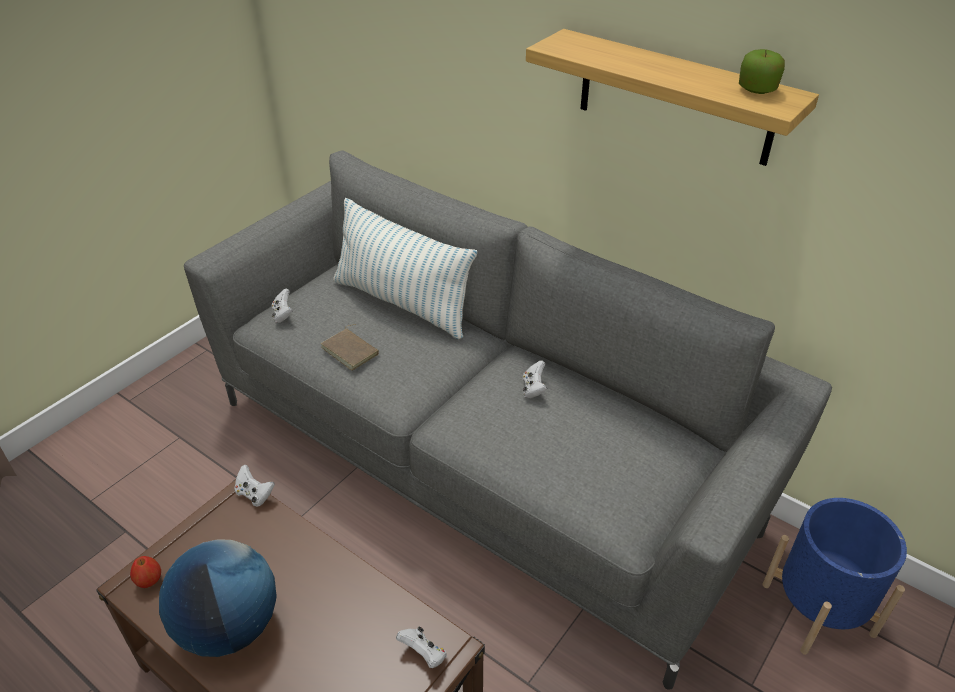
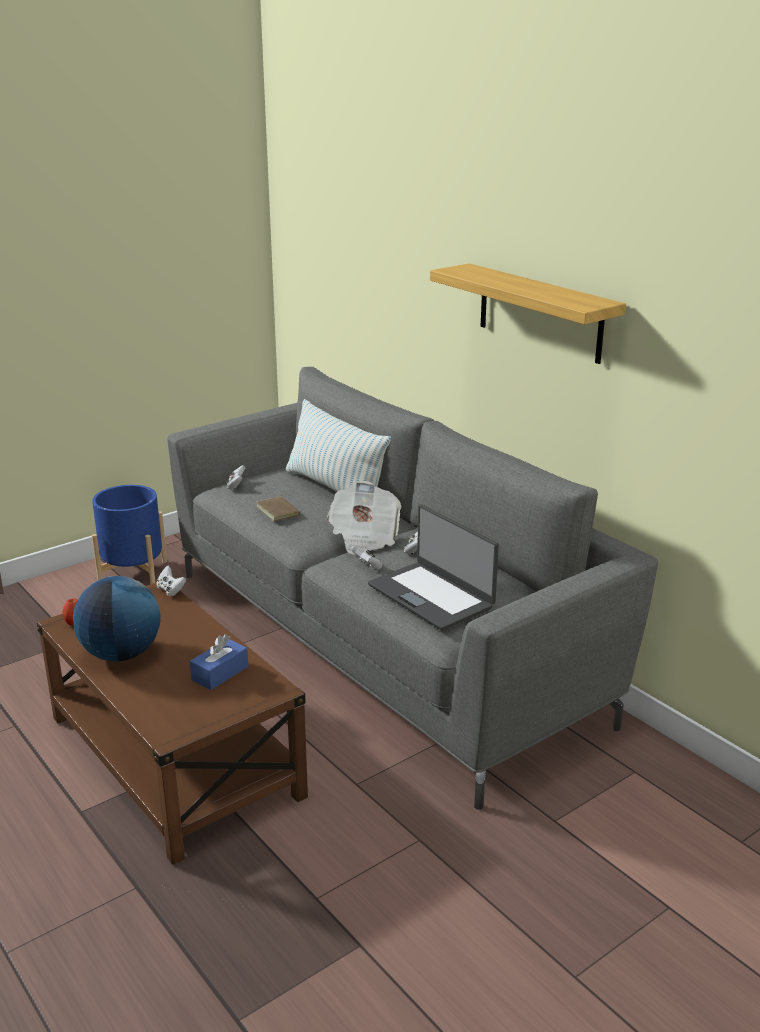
camera: 15 degrees right, 15 degrees down
white game controller [396,627,447,668] -> white game controller moved to [351,545,383,570]
apple [739,49,785,94] -> none
blue planter [762,498,907,655] -> blue planter moved to [92,485,167,584]
none -> blue tissue box [190,634,248,690]
none -> newspaper [327,481,401,555]
none -> laptop [368,505,499,631]

